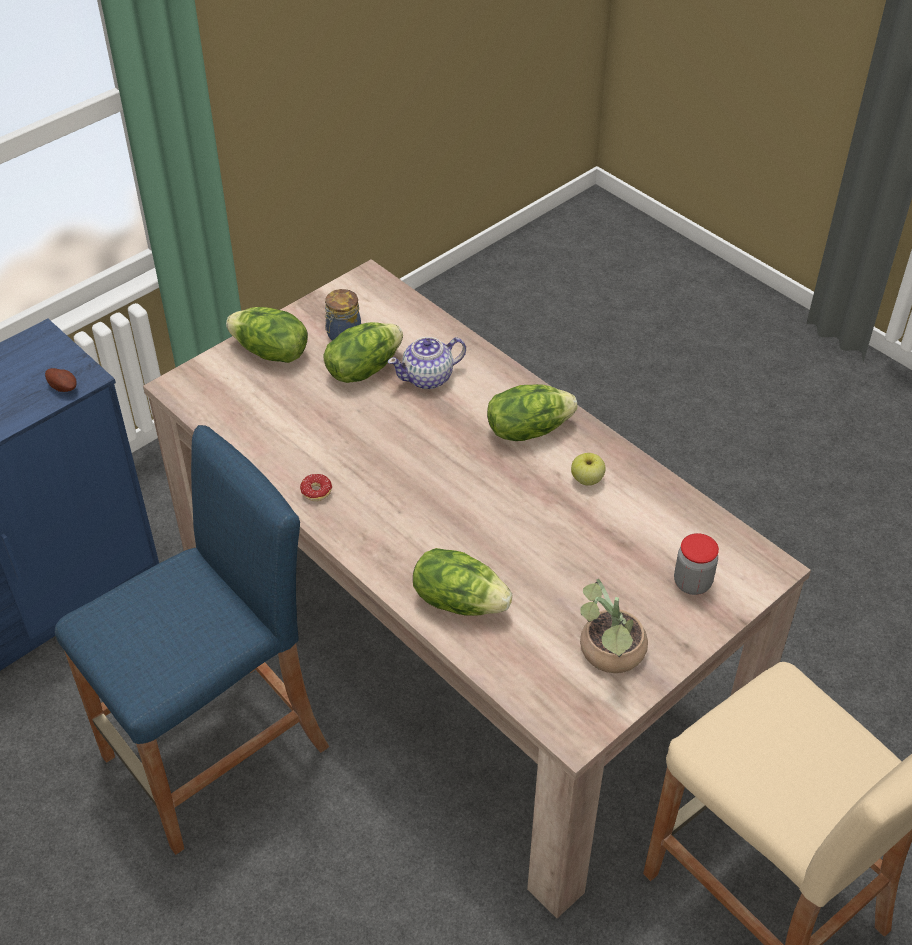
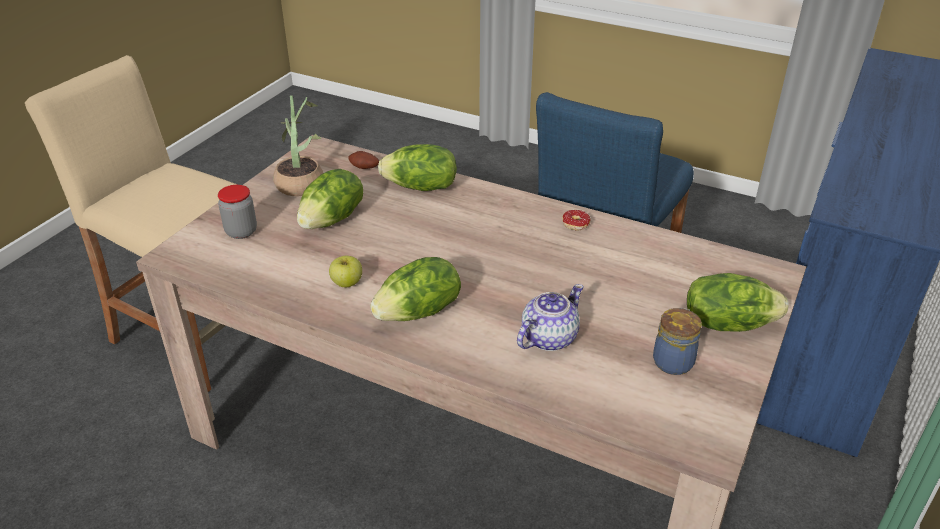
camera: 160 degrees right, 10 degrees down
potato [45,368,77,392] -> potato moved to [348,151,379,169]
lettuce [323,322,403,383] -> lettuce moved to [297,169,363,229]

